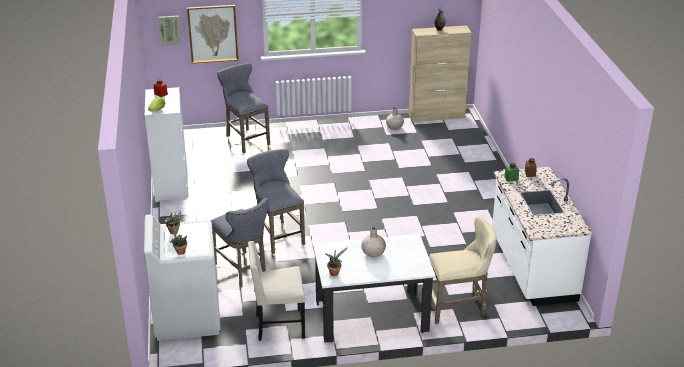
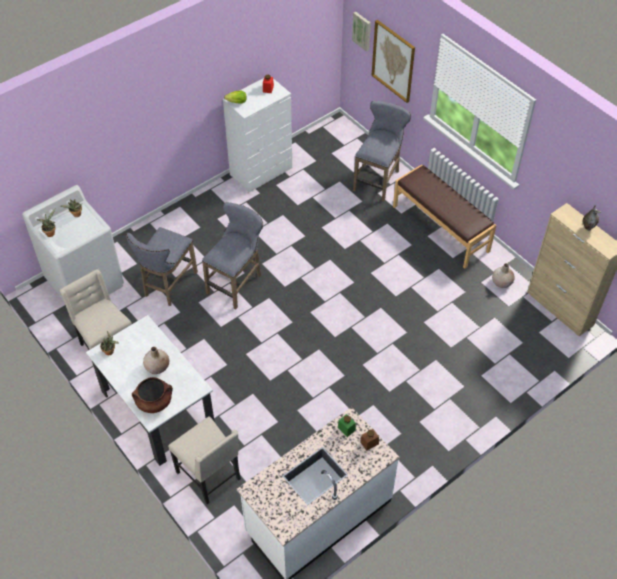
camera: 60 degrees right, 20 degrees up
beige stool [429,216,497,324] -> beige chair [168,416,241,504]
none -> brown cooking pot [132,377,173,413]
none -> brown bench [393,165,496,269]

